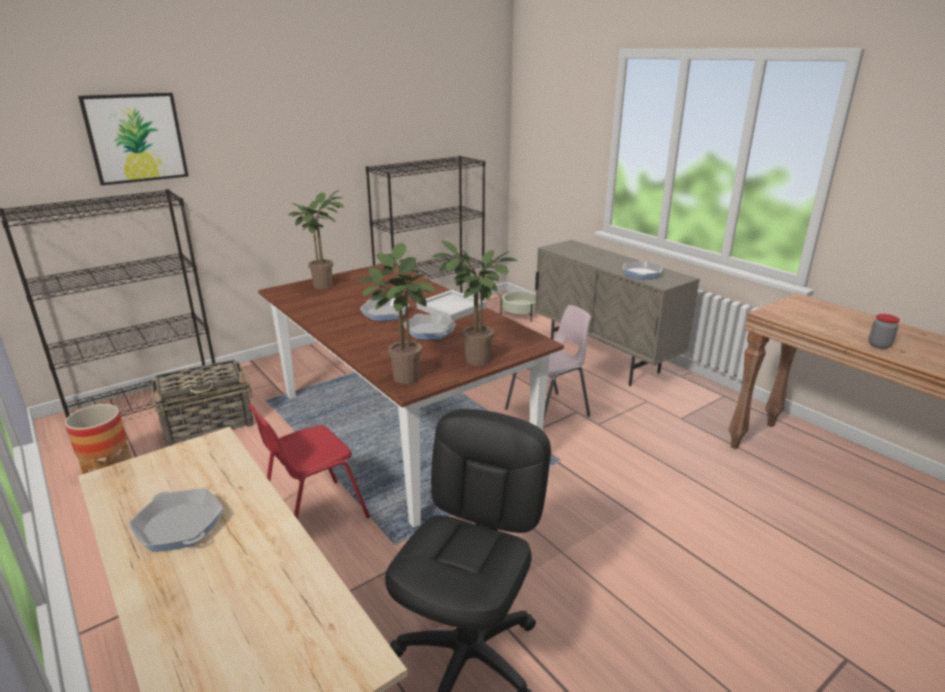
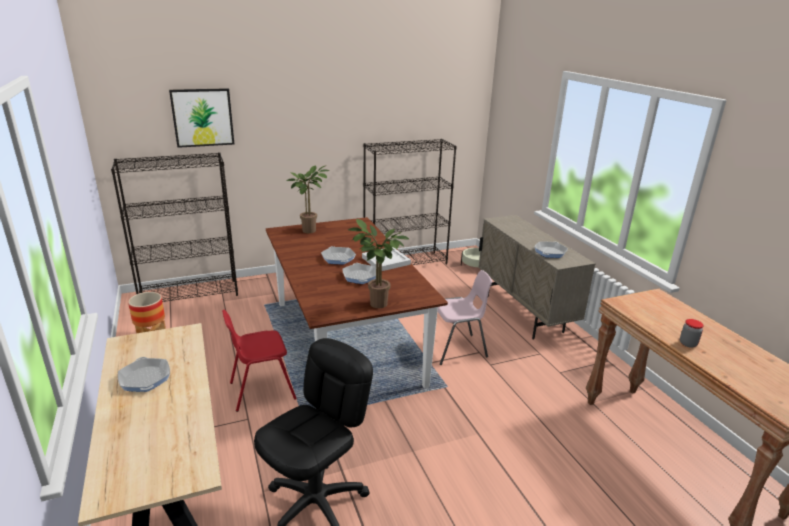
camera: 15 degrees right, 0 degrees up
basket [151,359,253,446] -> none
potted plant [357,243,435,384] -> none

